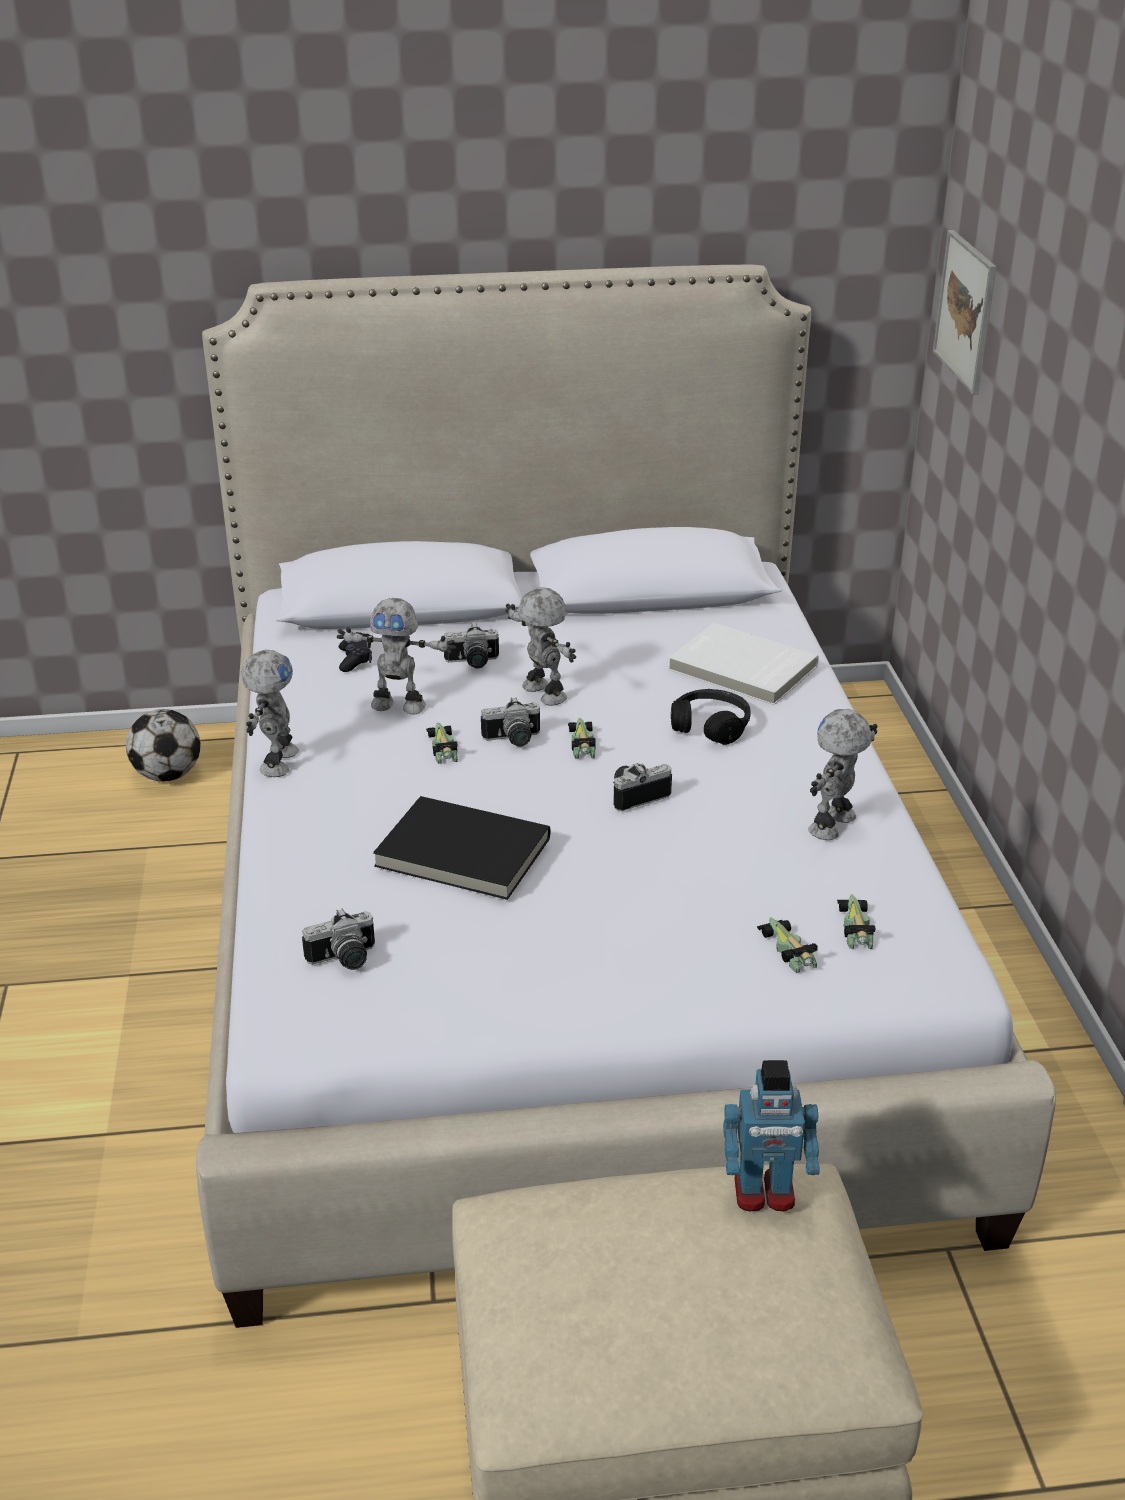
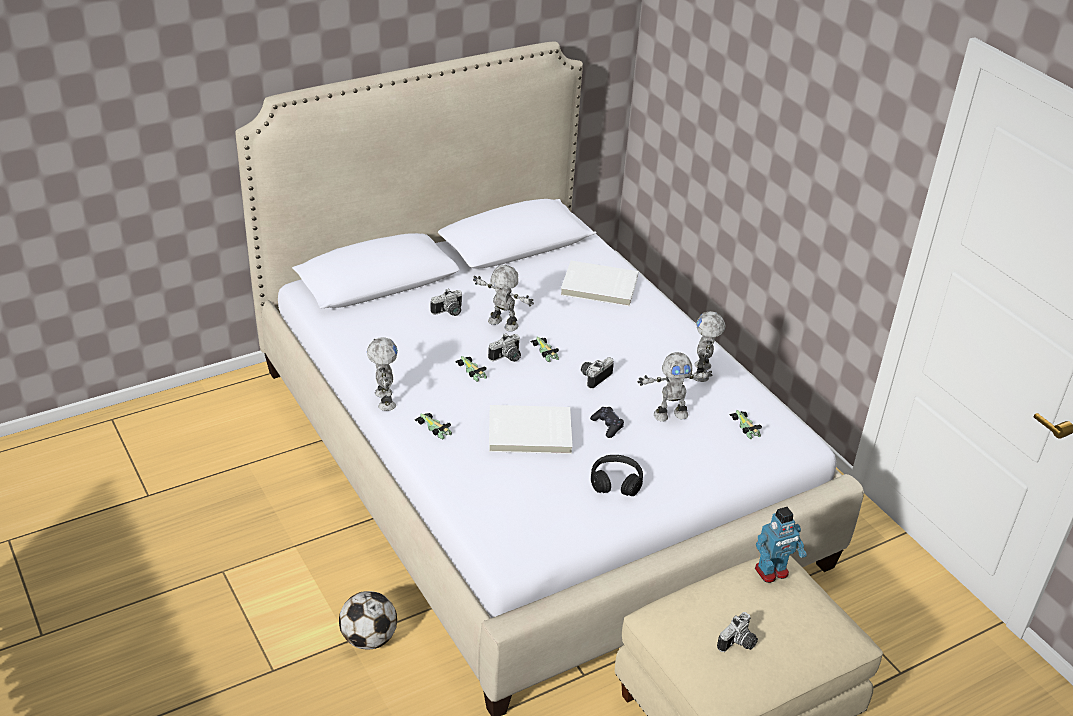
camera: 25 degrees left, 5 degrees up
football [126,709,201,782] -> football moved to [339,591,397,649]
camera [302,908,375,970] -> camera moved to [717,612,758,652]
toy robot [337,598,456,714] -> toy robot moved to [638,352,712,422]
black game controller [339,632,372,672] -> black game controller moved to [590,407,624,438]
black book [373,796,550,900] -> white book [489,405,573,454]
black headphones [671,689,751,745] -> black headphones moved to [591,455,643,496]
toy car [757,917,818,973] -> toy car moved to [415,413,452,440]
picture [933,230,996,395] -> none

